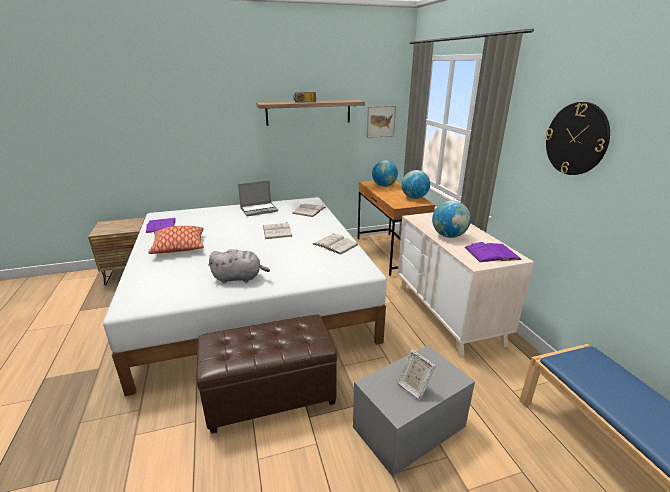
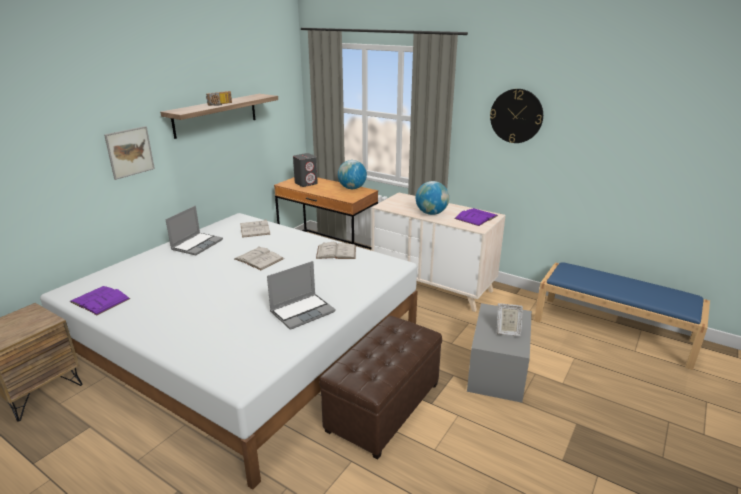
camera: 40 degrees left, 0 degrees up
pillow [148,226,204,254] -> none
grey plush toy [208,249,270,283] -> laptop [267,261,336,330]
picture [367,106,396,138] -> picture moved to [104,126,155,180]
globe [372,160,398,187] -> grey speaker [293,153,318,187]

